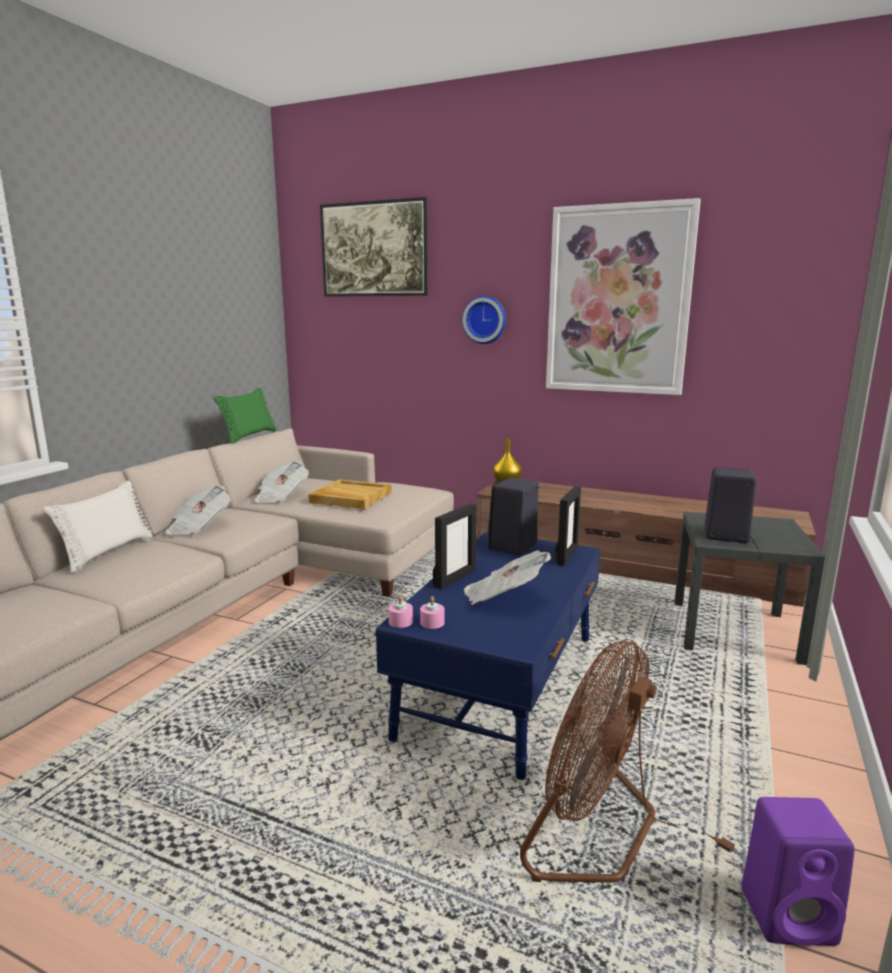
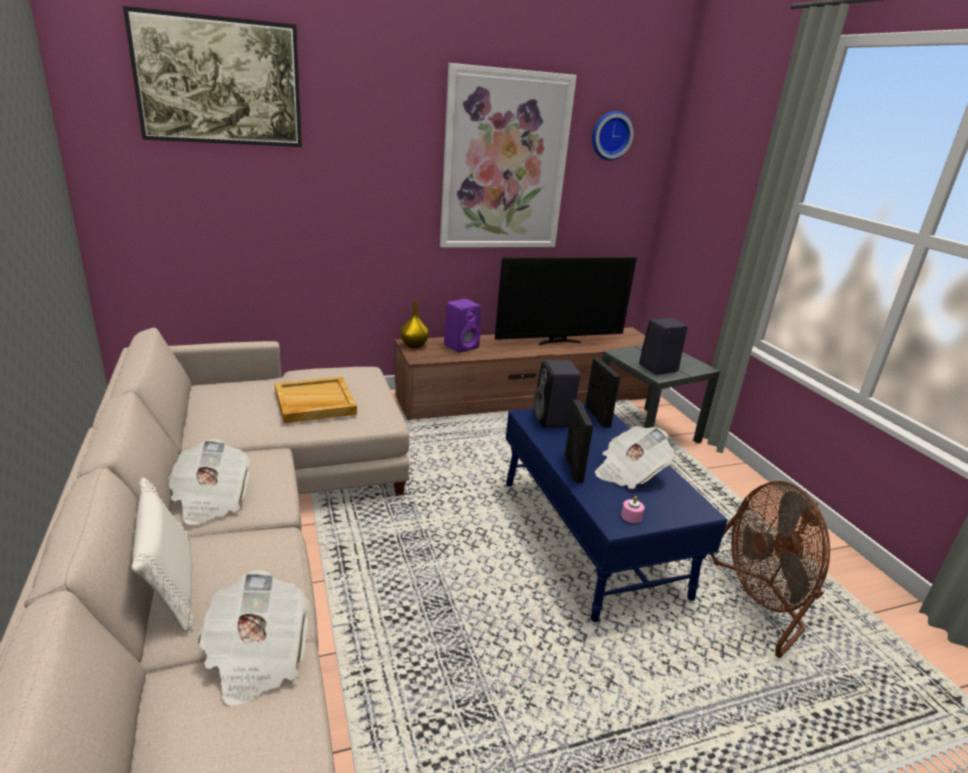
camera: 45 degrees left, 10 degrees up
green pillow [213,388,276,444] -> none
newspaper [254,461,309,503] -> newspaper moved to [198,570,310,706]
pink candle [388,595,413,628] -> none
wall clock [462,296,506,344] -> wall clock moved to [592,111,634,160]
purple speaker [742,797,855,946] -> purple speaker moved to [444,299,481,353]
none -> television [495,257,637,345]

